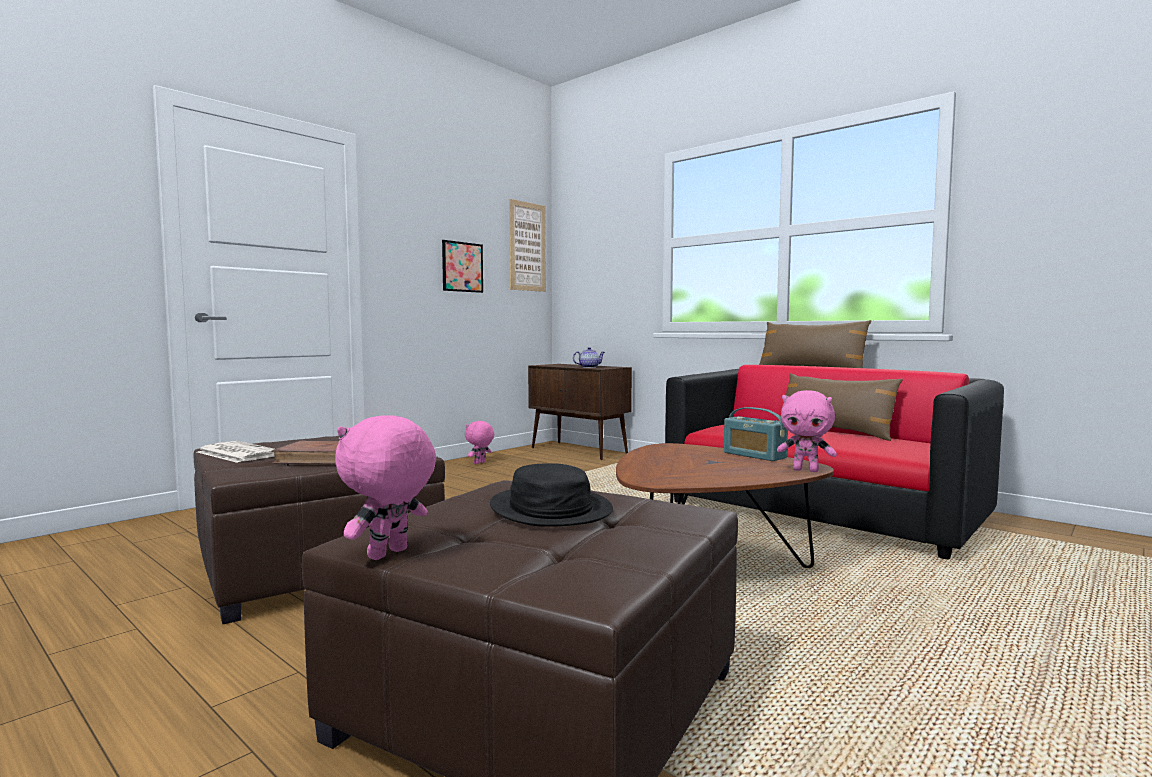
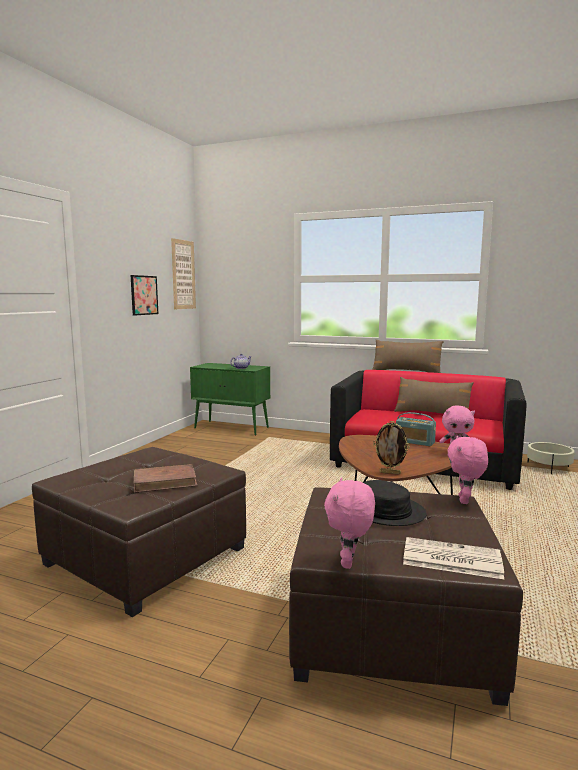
camera: 20 degrees left, 5 degrees up
newspaper [197,441,274,463] -> newspaper moved to [403,537,504,579]
pink plush toy [465,421,494,464] -> pink plush toy moved to [447,436,488,504]
brown cabinet [528,364,632,460] -> green cabinet [190,363,270,436]
none -> picture frame [373,421,410,475]
none -> beige planter [527,442,575,475]

